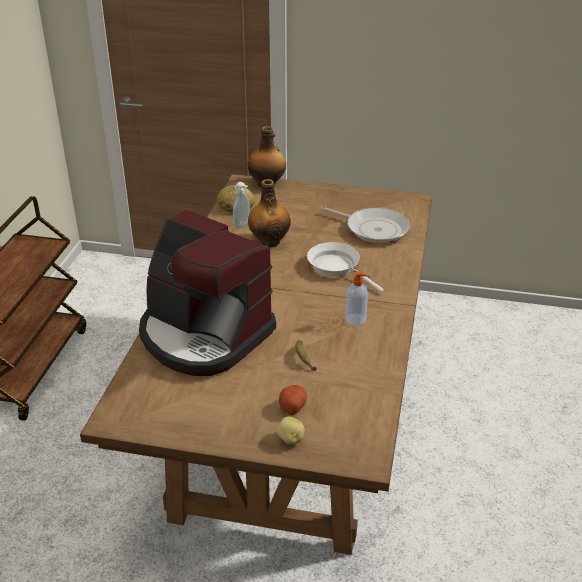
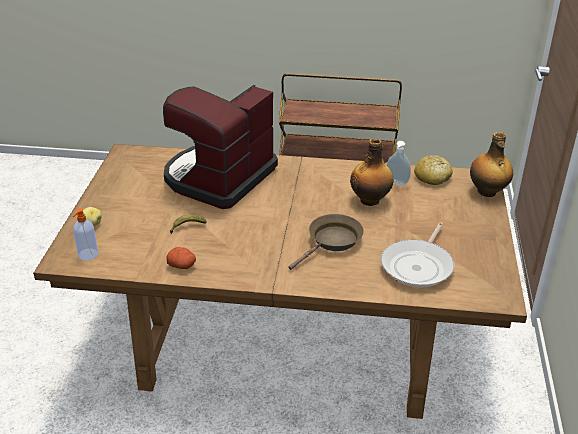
camera: 85 degrees right, 0 degrees up
potato [279,385,307,415] -> potato moved to [166,247,196,269]
white frying pan [307,242,384,293] -> brown frying pan [288,214,364,270]
soap dispenser [346,271,370,326] -> soap dispenser moved to [72,208,98,260]

